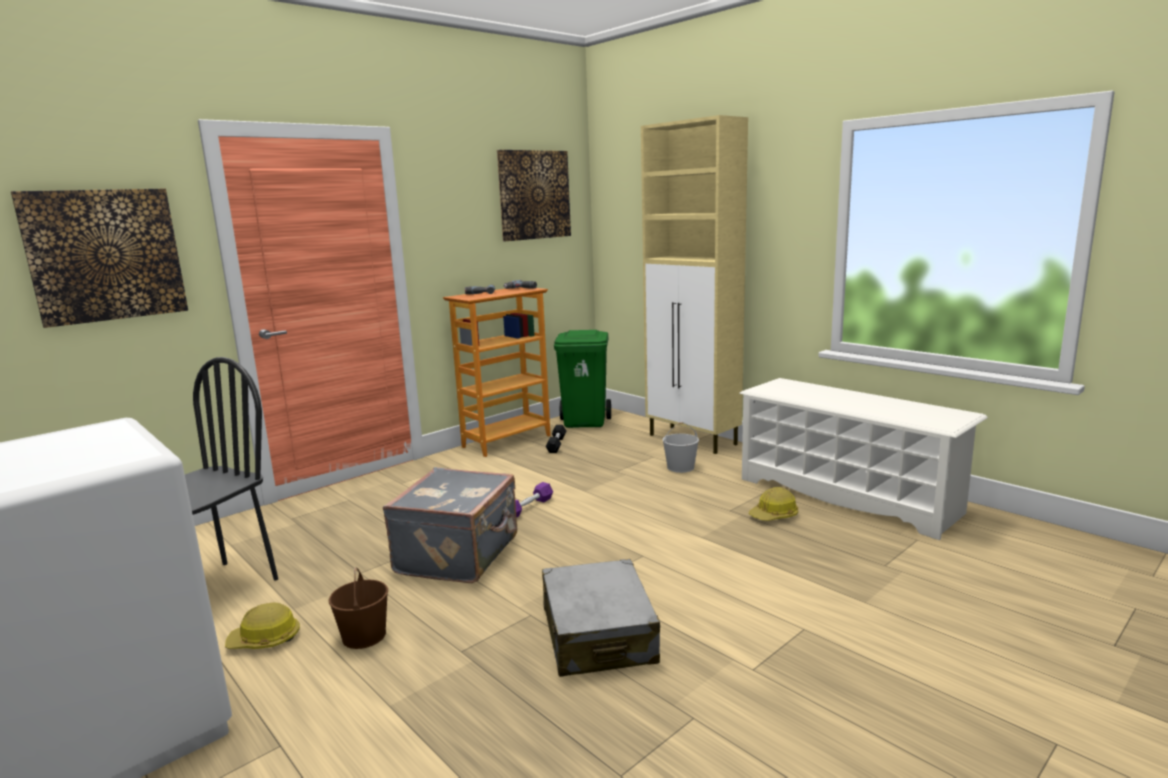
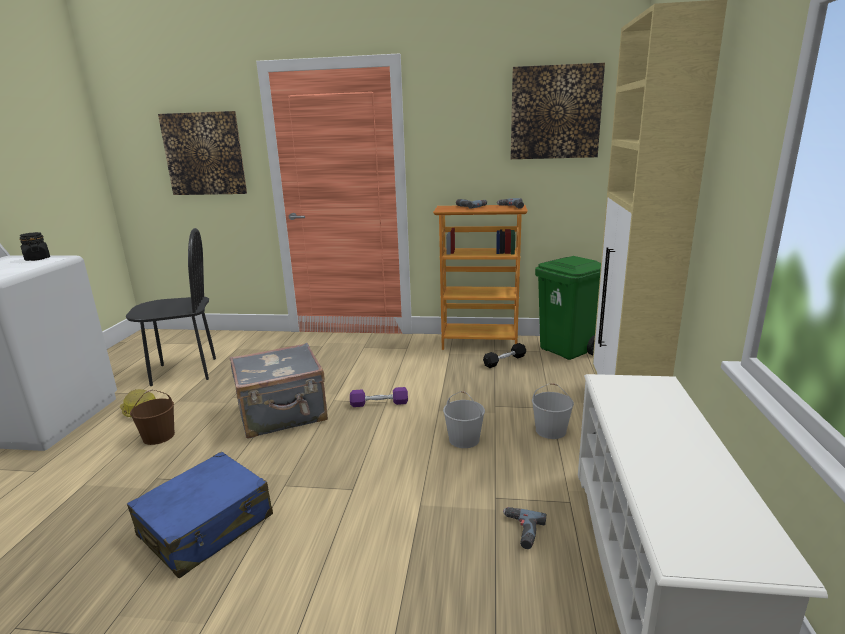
camera: 50 degrees right, 5 degrees up
grey suitcase [542,559,660,677] -> blue suitcase [127,452,273,578]
hard hat [749,487,798,521] -> power drill [503,507,546,549]
none -> black jar [19,232,50,261]
none -> white bucket [443,391,485,448]

